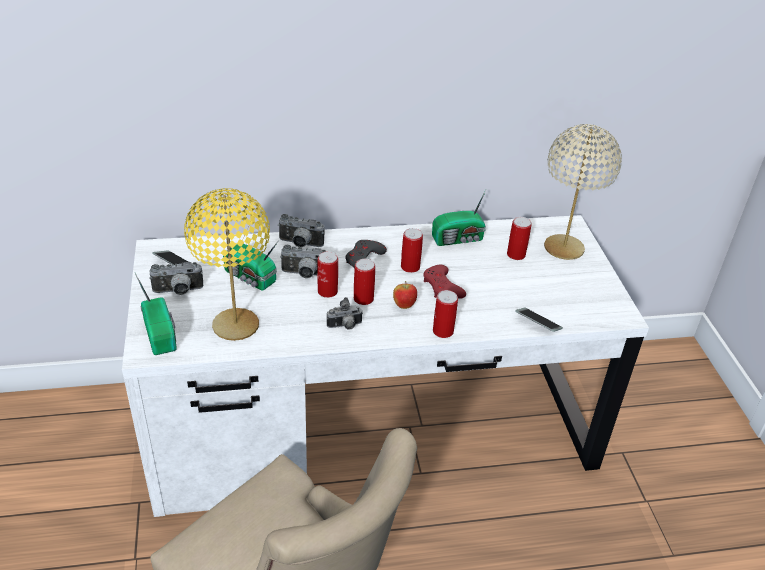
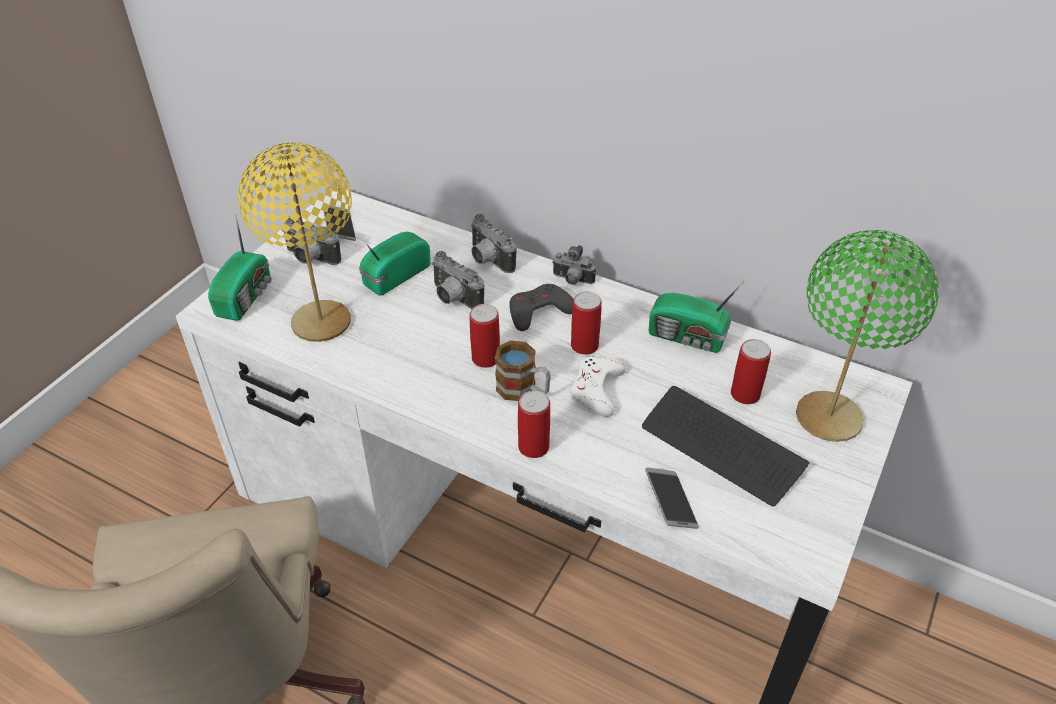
camera: 40 degrees right, 5 degrees up
radio [223,240,279,290] -> radio turned 60 degrees clockwise [359,232,431,296]
can [317,251,338,298] -> none
camera [327,297,362,330] -> camera moved to [552,245,596,285]
apple [393,281,417,309] -> mug [495,340,551,401]
red game controller [423,265,466,299] -> white game controller [571,356,626,417]
beige table lamp [544,124,622,260] -> green table lamp [796,230,939,442]
none -> keyboard [642,386,810,506]

